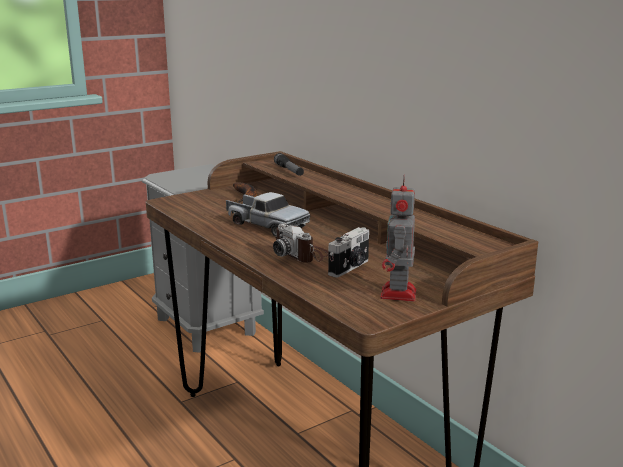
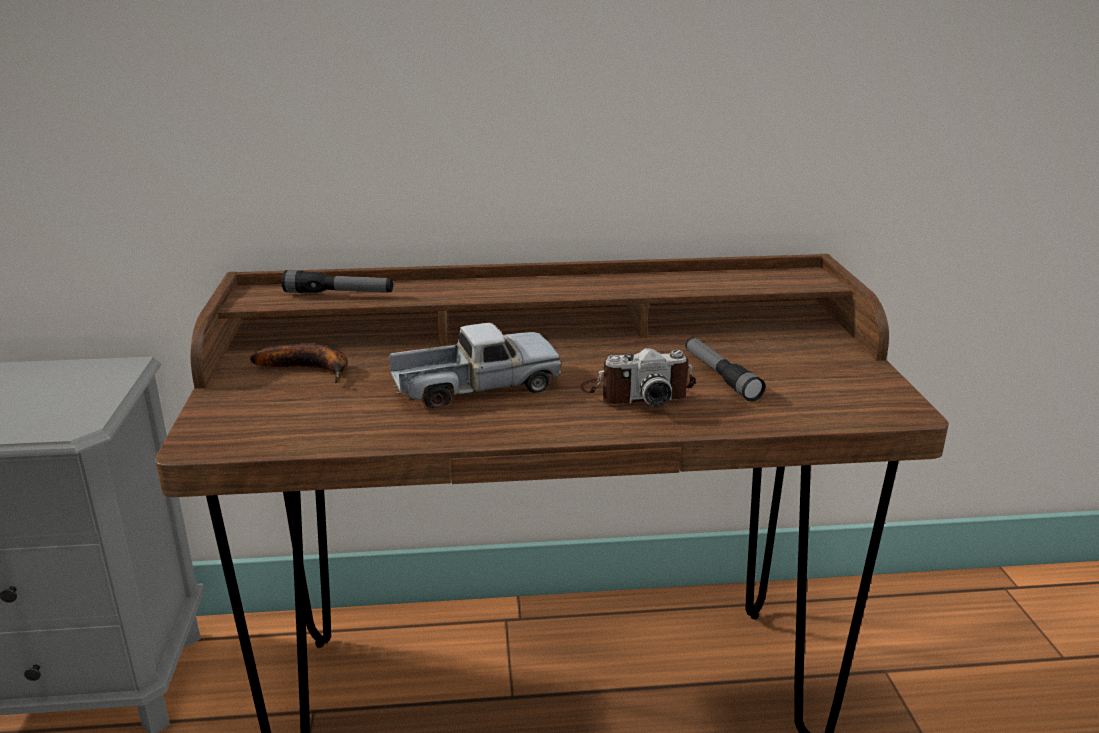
camera: 60 degrees left, 5 degrees up
camera [328,227,369,277] -> flashlight [685,337,765,401]
toy robot [380,175,417,302] -> none

